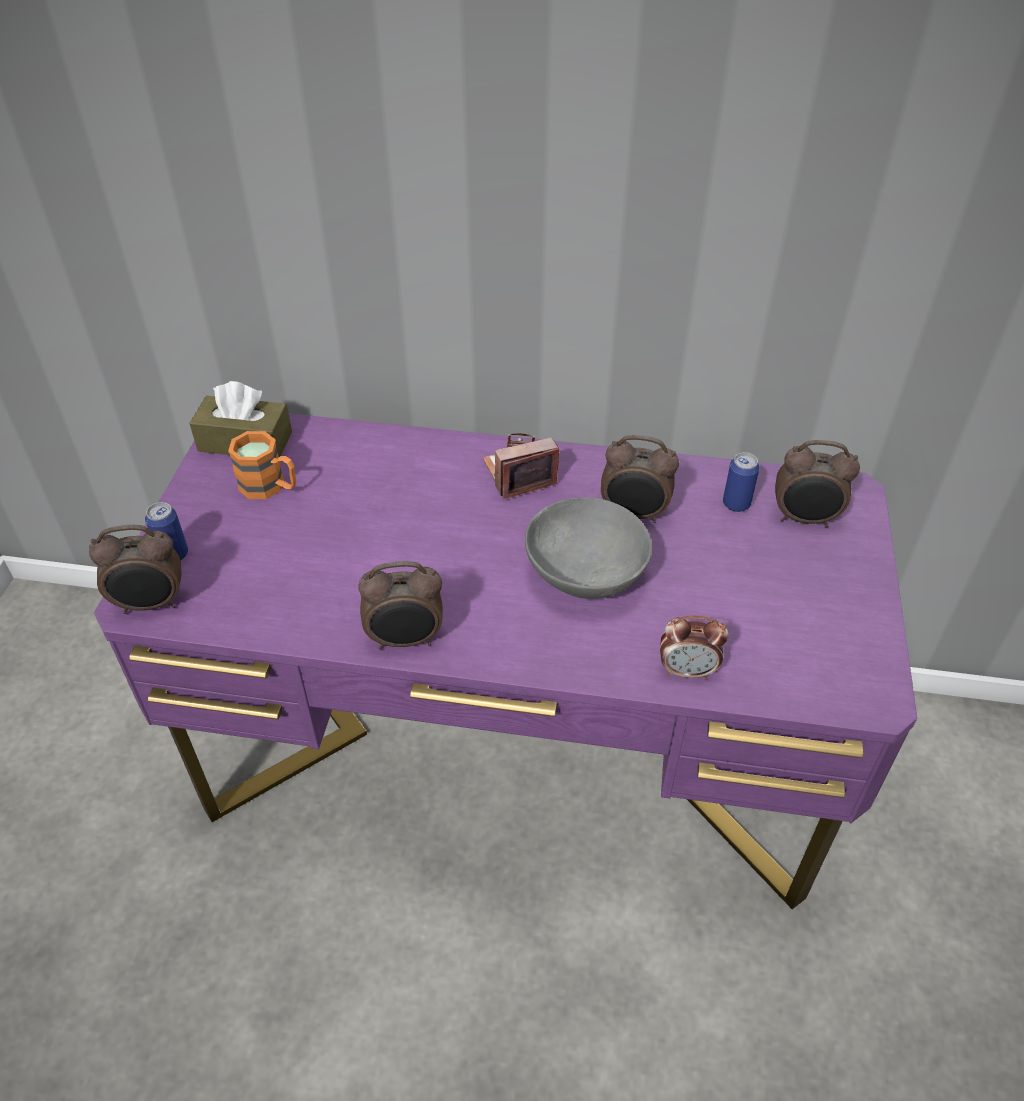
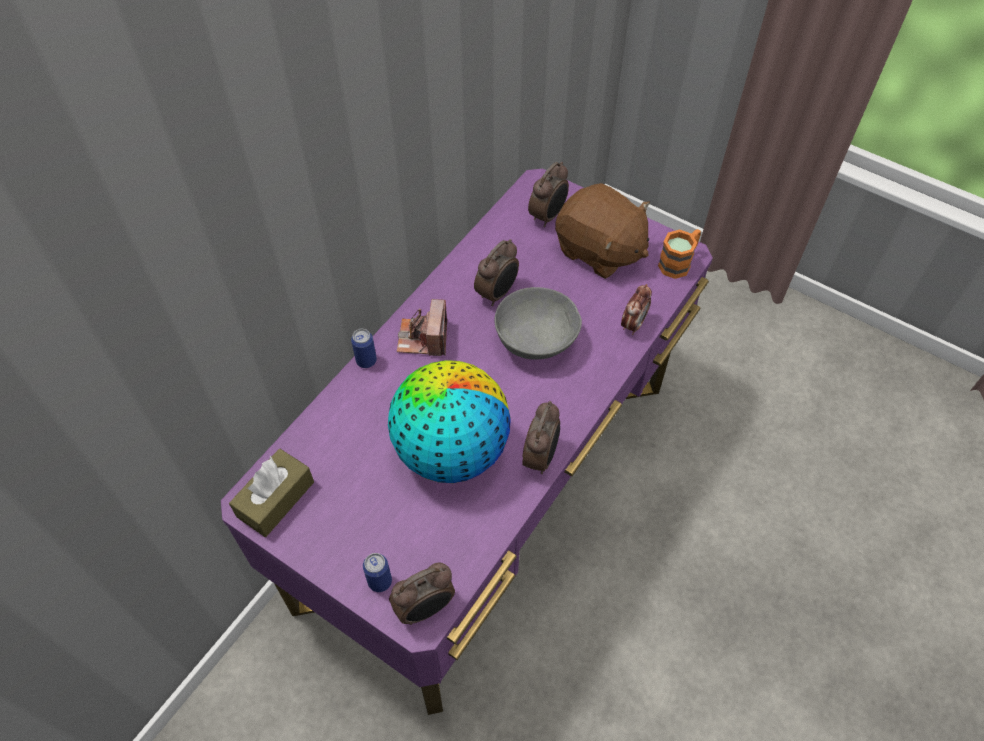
camera: 65 degrees left, 10 degrees up
alarm clock [89,525,181,614] -> alarm clock turned 45 degrees clockwise [389,562,455,625]
orange mug [228,431,296,499] -> orange mug moved to [658,229,701,279]
can [723,452,760,512] -> can moved to [351,329,377,368]
none -> globe [388,360,511,483]
none -> brown plush toy [555,183,650,279]

